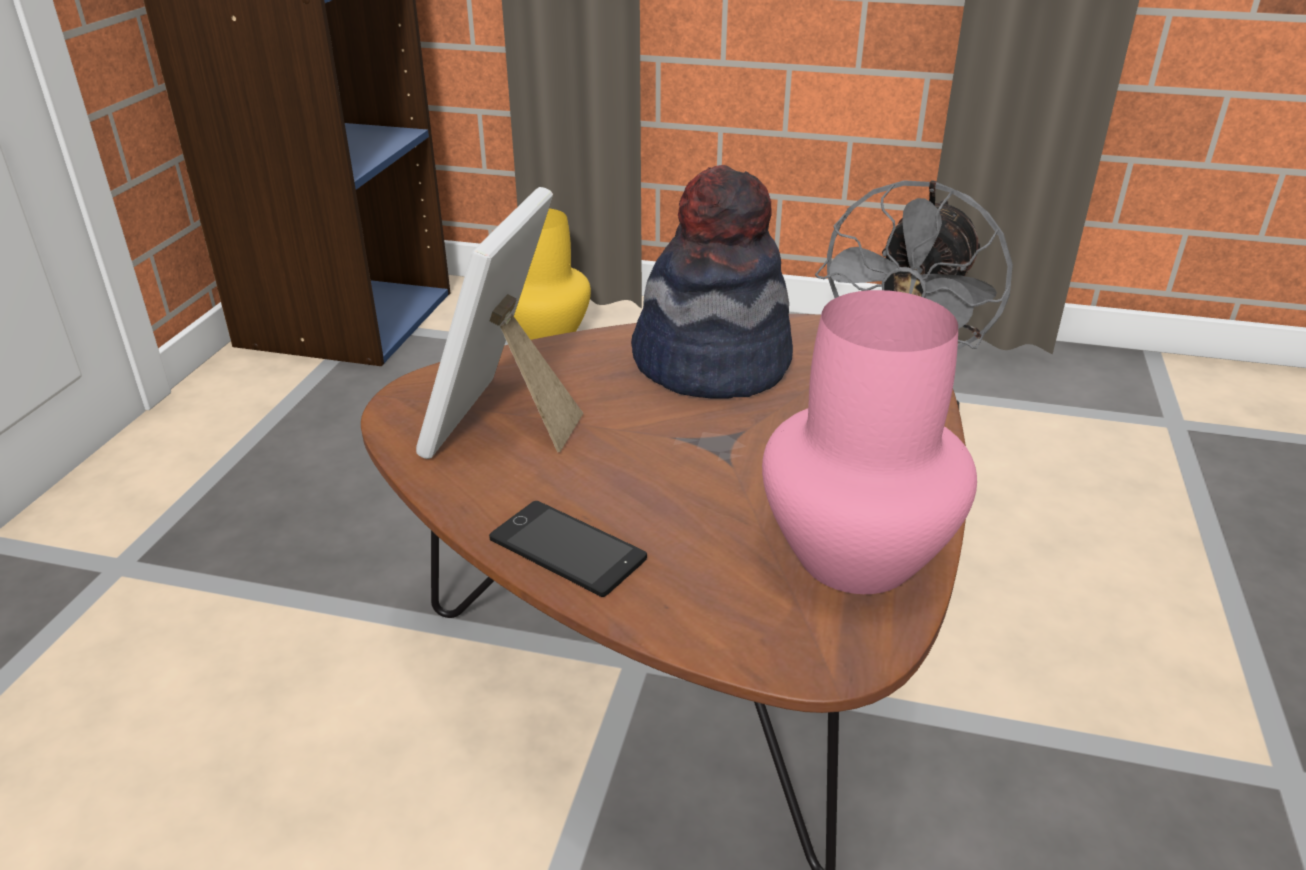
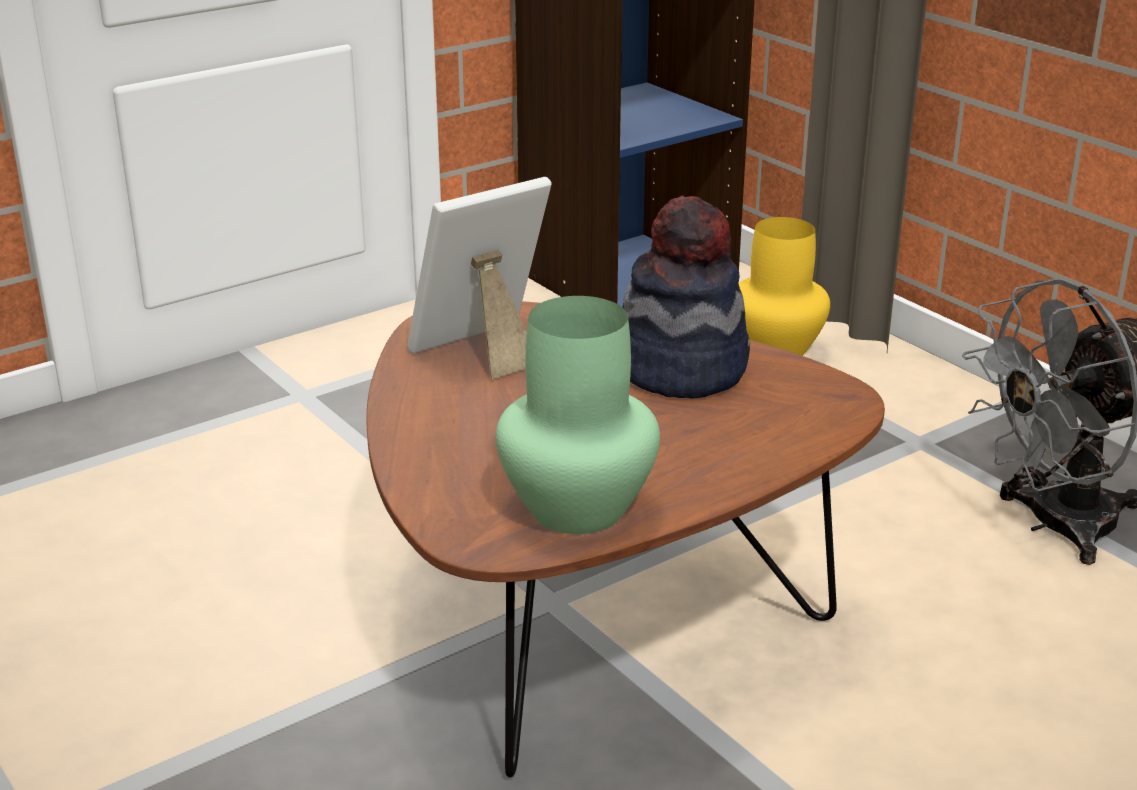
camera: 40 degrees right, 5 degrees down
phone [489,501,647,597] -> none
pink vase [762,290,977,594] -> green vase [496,296,660,534]

